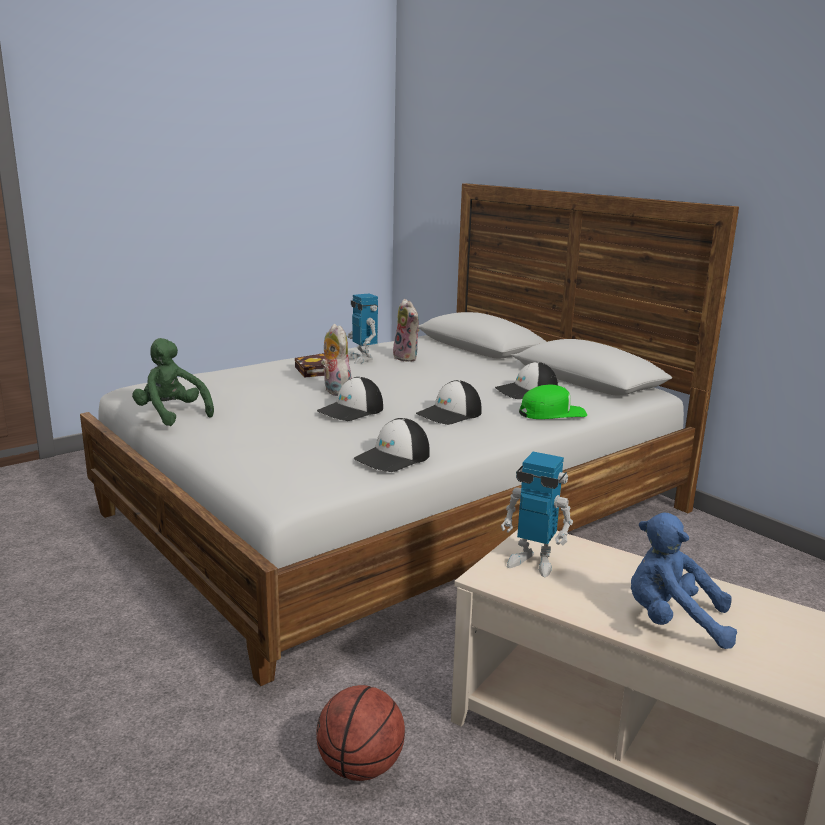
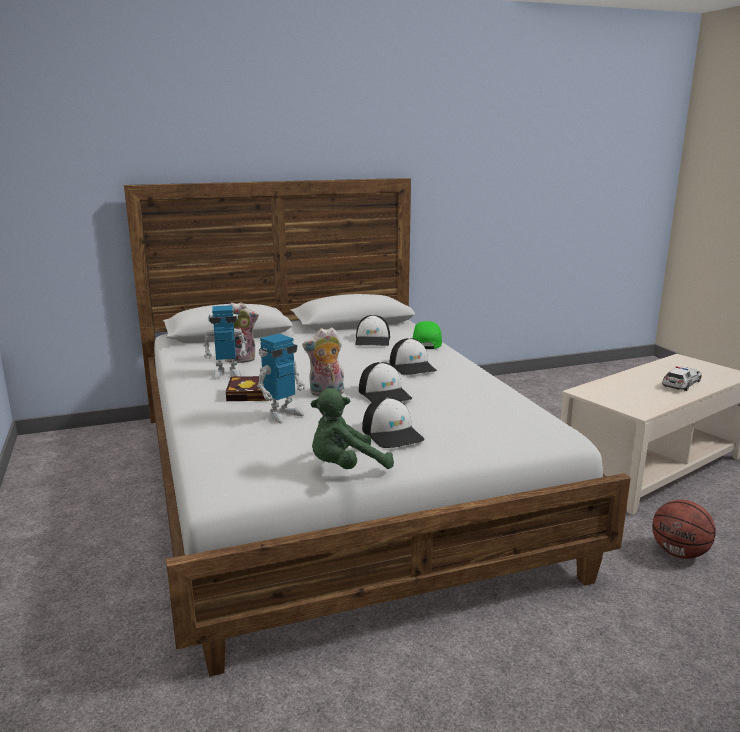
camera: 70 degrees left, 0 degrees up
cap [354,418,430,472] -> cap moved to [362,397,425,448]
toy robot [501,452,573,577] -> toy robot moved to [257,334,305,423]
blue plush toy [631,512,737,649] -> toy car [662,366,702,391]

